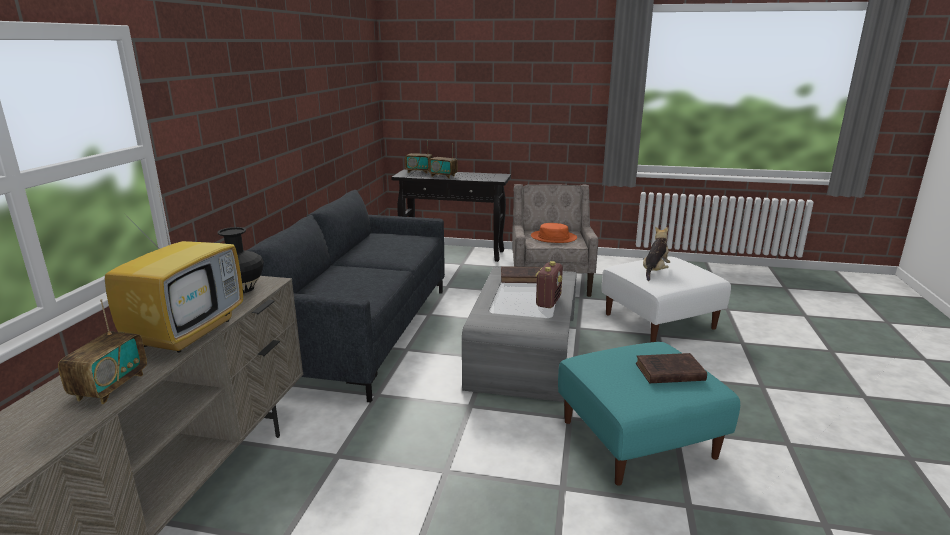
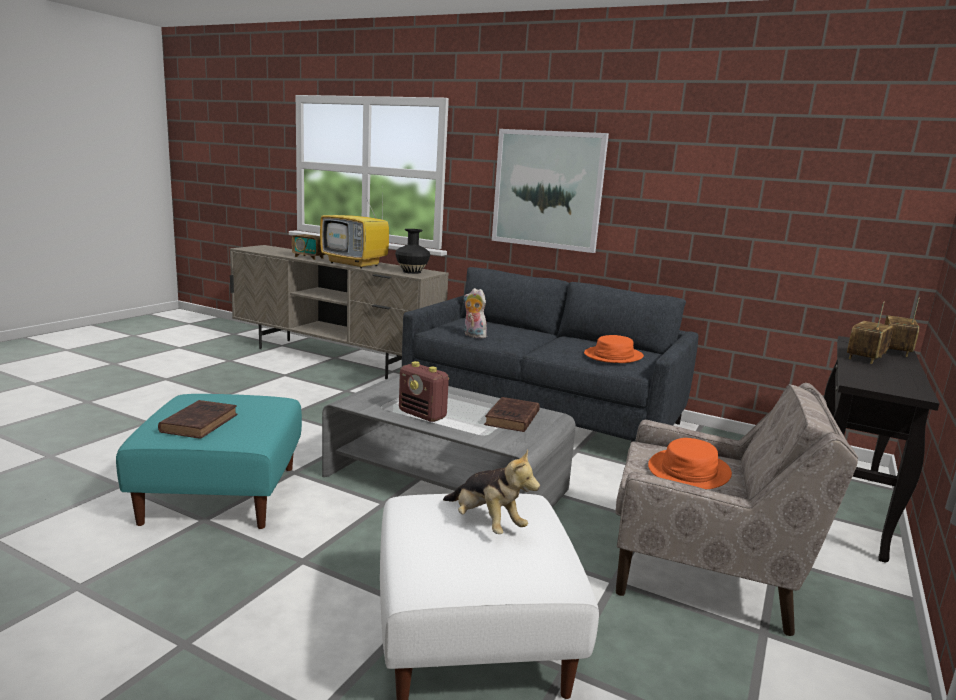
camera: 105 degrees right, 5 degrees down
none -> plush toy [464,288,487,338]
none -> picture [492,129,609,253]
none -> orange hat [584,335,644,363]

